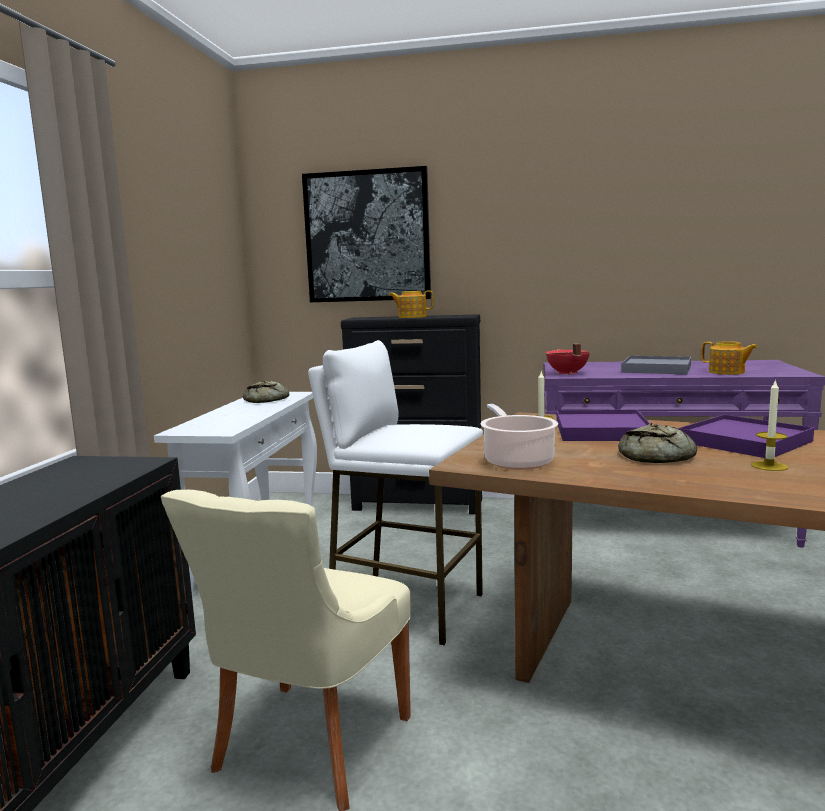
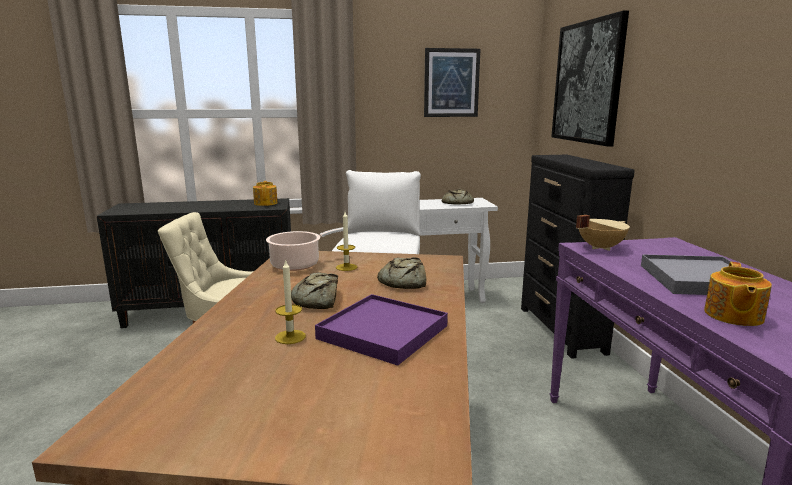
camera: 70 degrees right, 5 degrees up
teapot [389,291,434,318] -> teapot moved to [253,181,278,206]
red cooking pot [546,343,590,375] -> beige cooking pot [576,215,630,251]
purple tray [557,410,650,441] -> bread [377,257,426,289]
none -> picture [424,48,480,117]

